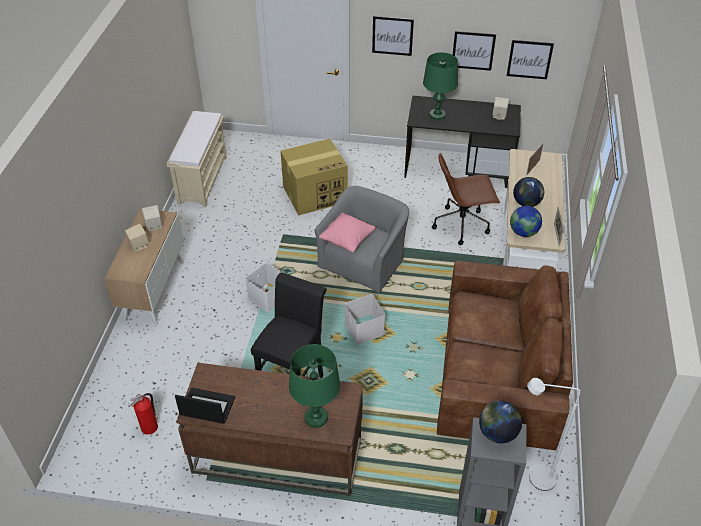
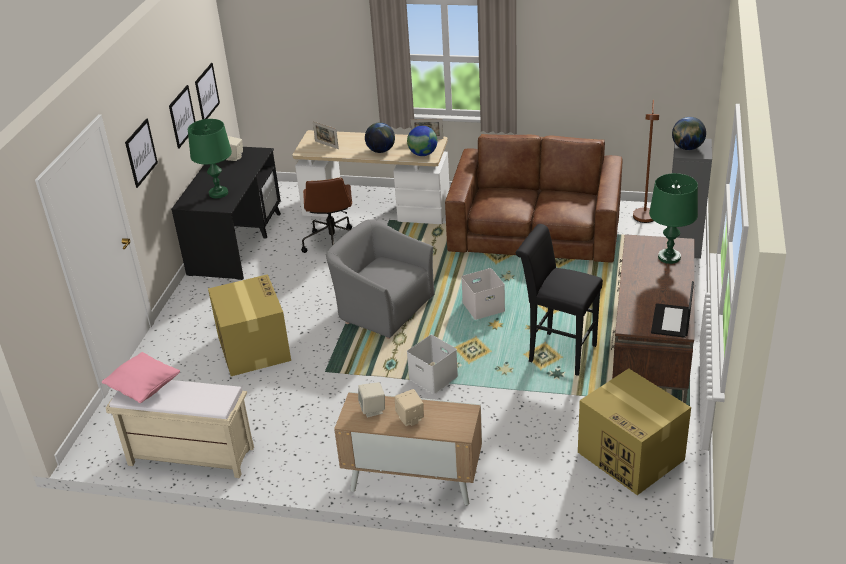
camera: 85 degrees left, 10 degrees down
fire extinguisher [131,393,158,435] -> cardboard box [578,368,691,495]
pink pillow [319,213,376,252] -> pink pillow moved to [102,352,180,403]
white floor lamp [527,378,580,491] -> brown floor lamp [633,100,659,223]

